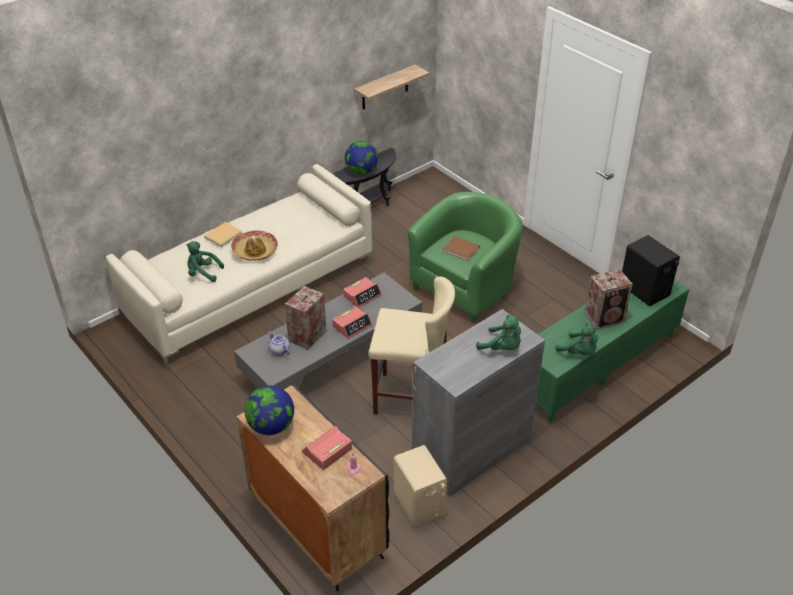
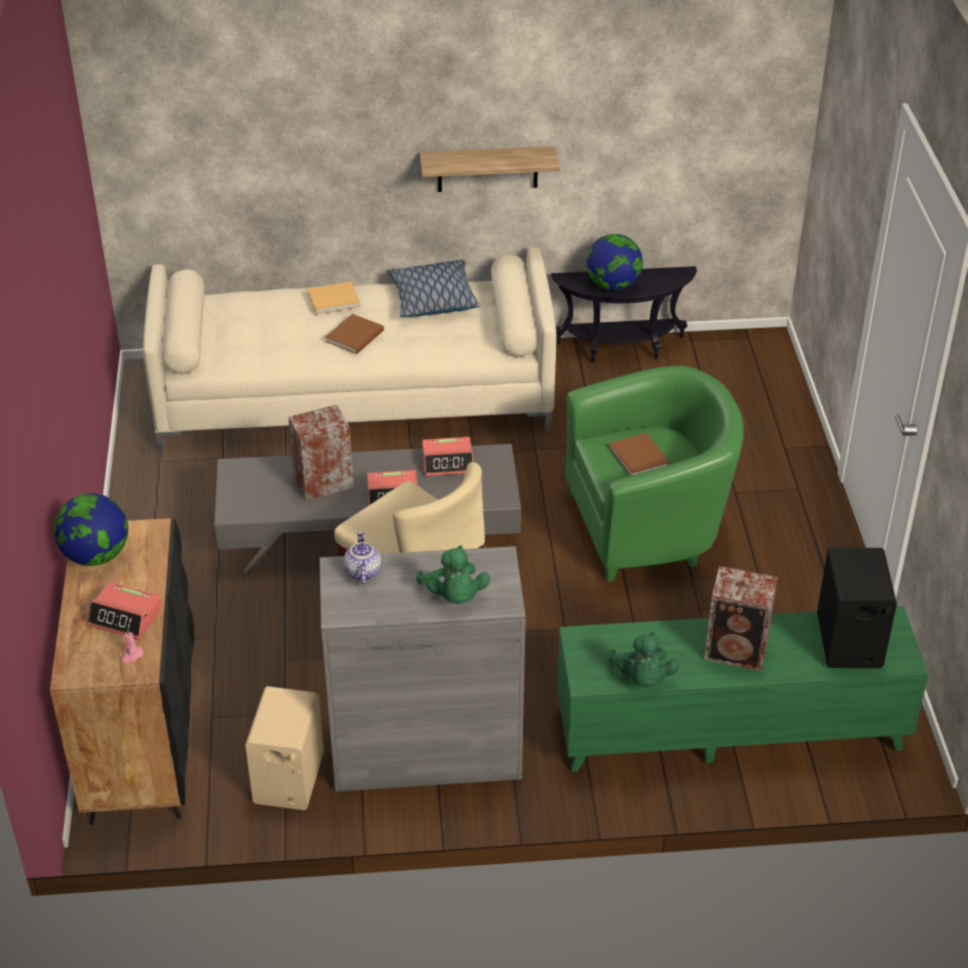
camera: 35 degrees right, 0 degrees up
green plush toy [186,241,224,282] -> none
hat [231,230,278,261] -> brown book [325,314,384,354]
teapot [268,332,290,356] -> teapot moved to [343,531,381,585]
alarm clock [302,426,352,470] -> alarm clock turned 150 degrees counterclockwise [87,582,162,640]
shelf [354,65,429,110] -> shelf moved to [420,146,560,192]
none -> pillow [386,260,480,317]

